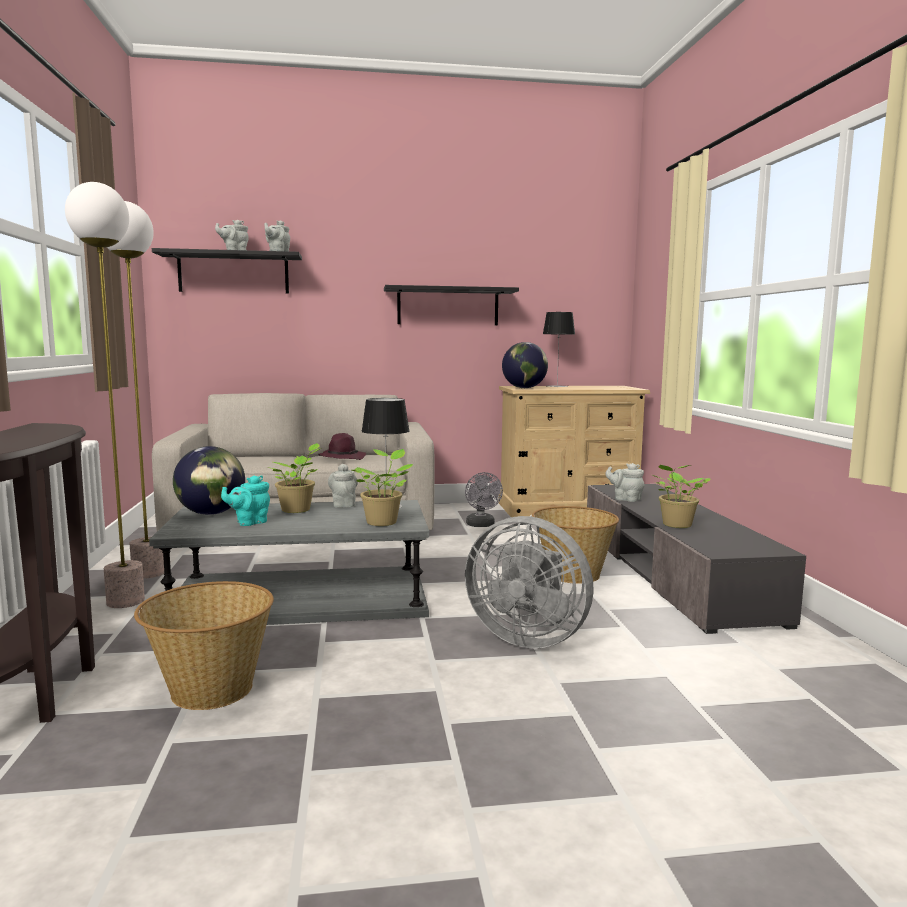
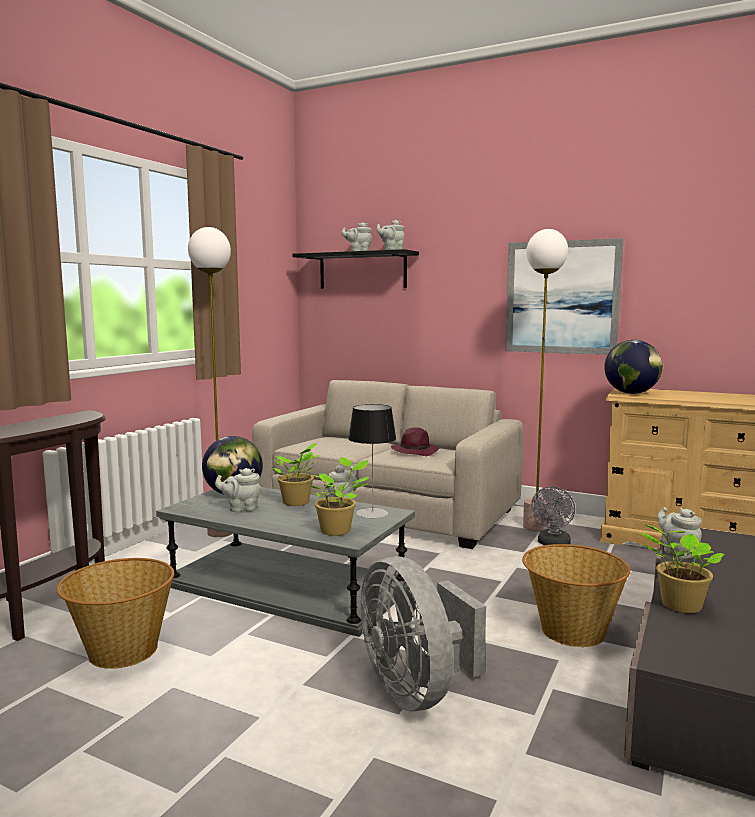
camera: 35 degrees right, 0 degrees up
floor lamp [65,182,145,608] -> floor lamp moved to [523,229,568,532]
turquoise teapot [221,475,270,526] -> grey teapot [215,468,261,512]
black shelf [384,285,519,325] -> picture [505,238,624,355]
table lamp [543,312,575,387] -> none

